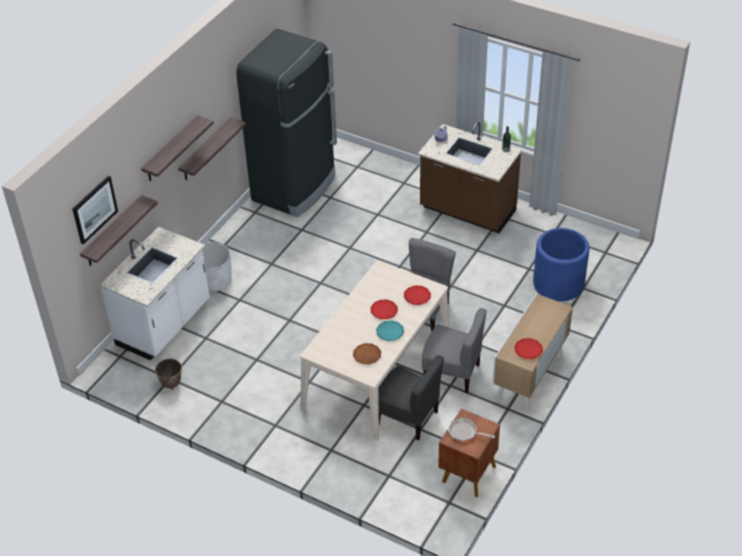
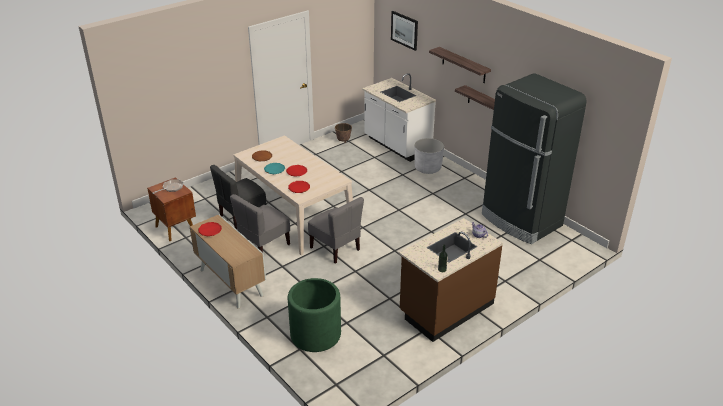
camera: 110 degrees right, 10 degrees down
shelf [80,195,158,266] -> none
blue planter [533,228,589,301] -> green planter [288,278,341,352]

